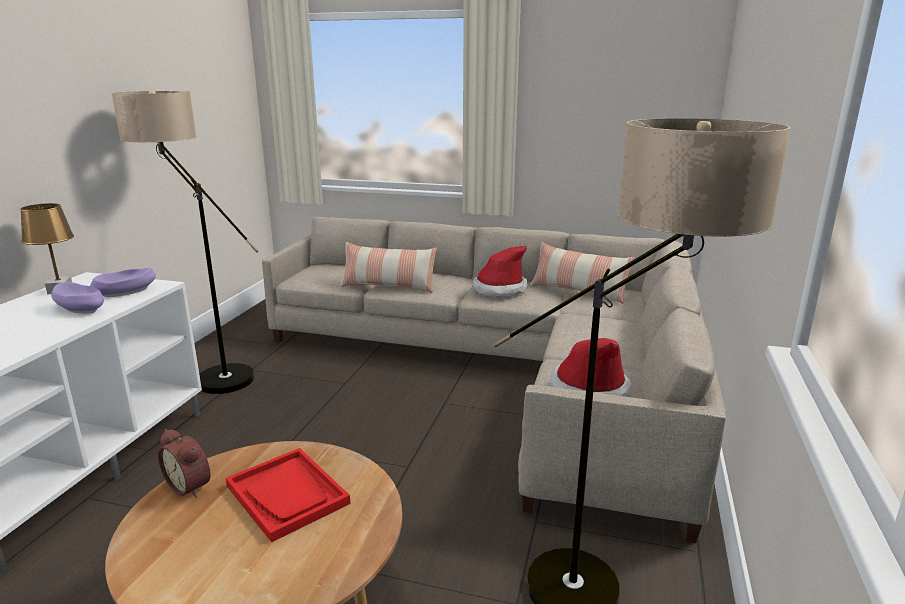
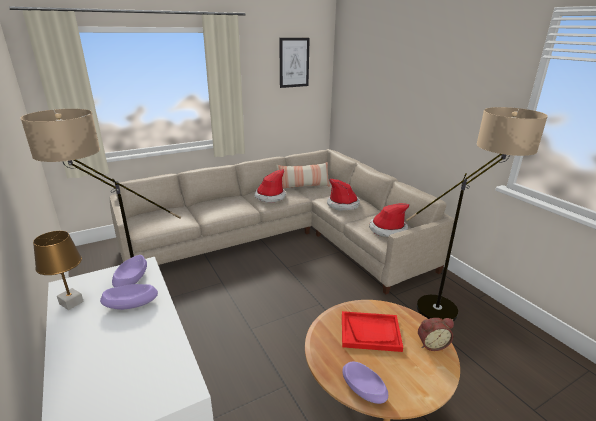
camera: 45 degrees left, 5 degrees up
alarm clock [158,429,210,498] -> alarm clock moved to [418,318,454,351]
pillow [340,242,437,293] -> none
none -> picture [279,38,310,88]
none -> hat [327,179,360,211]
none -> purple bowl [342,362,388,404]

